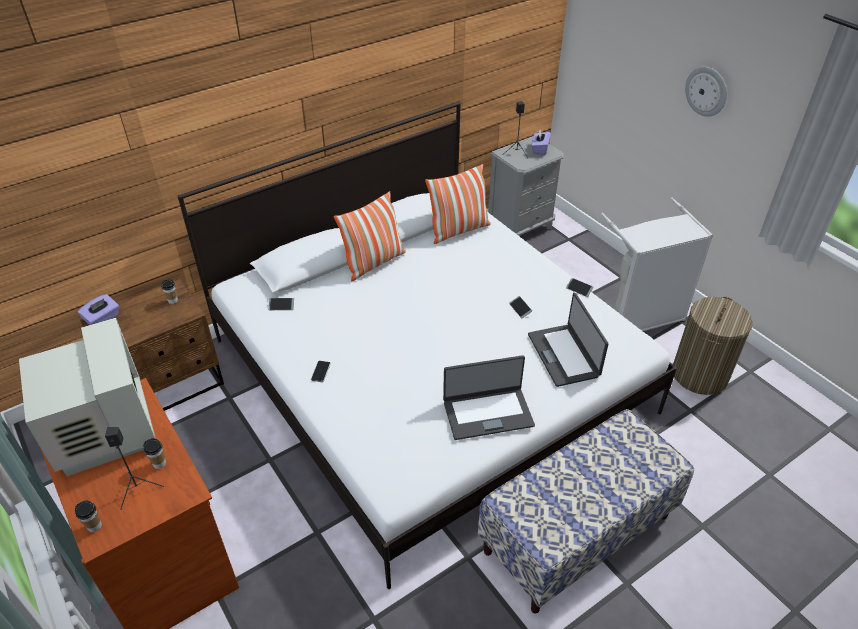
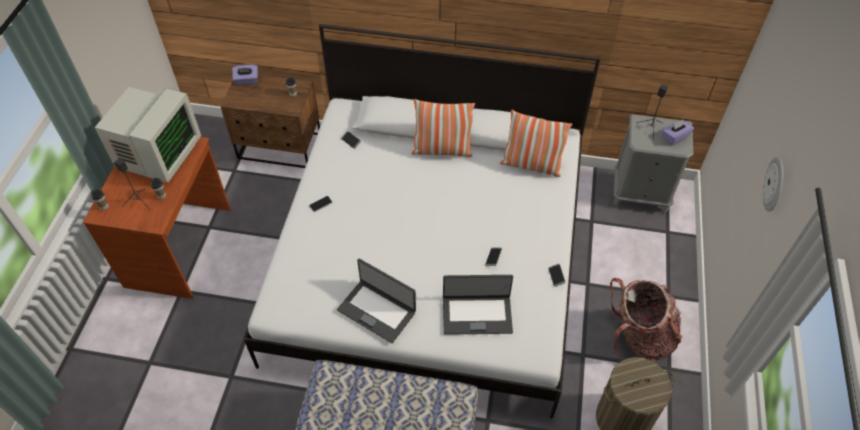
camera: 45 degrees right, 10 degrees up
laptop [528,293,608,387] -> laptop turned 120 degrees counterclockwise [443,275,513,335]
grey laundry basket [601,197,713,331] -> backpack [610,278,682,361]

